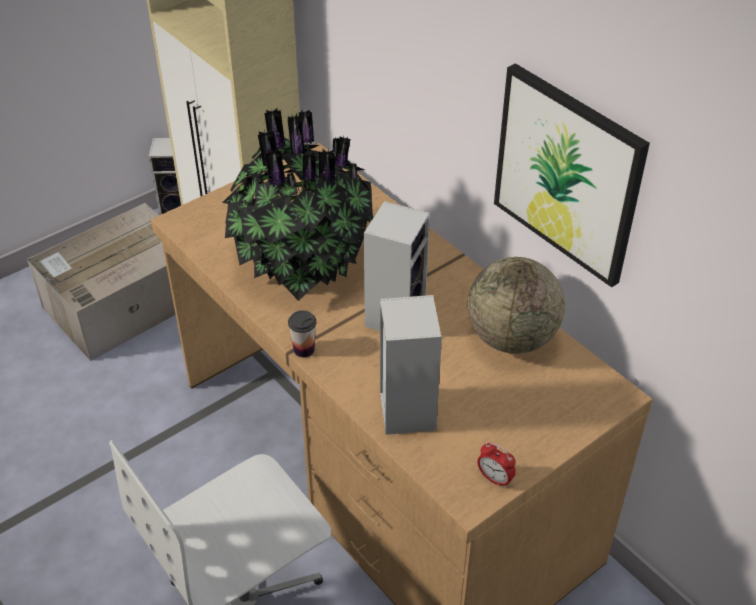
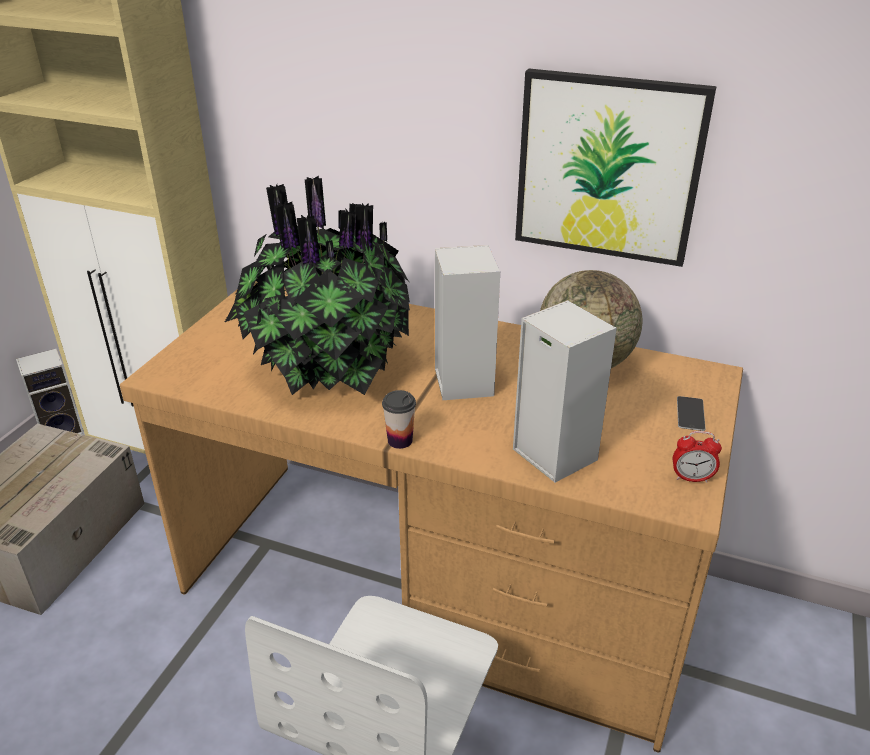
camera: 30 degrees left, 10 degrees down
none -> phone [677,396,706,431]

